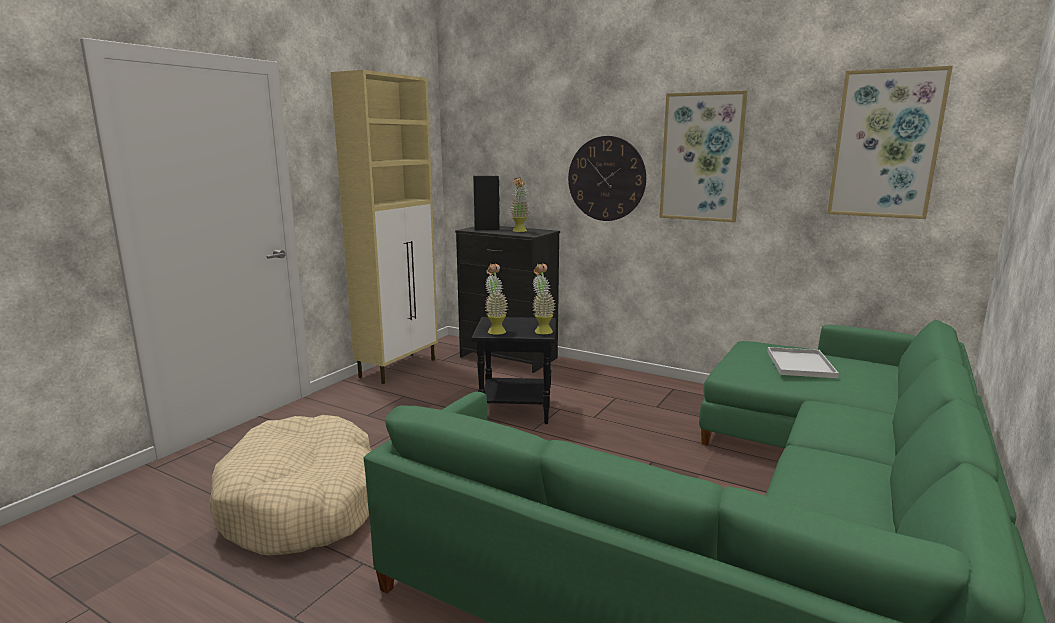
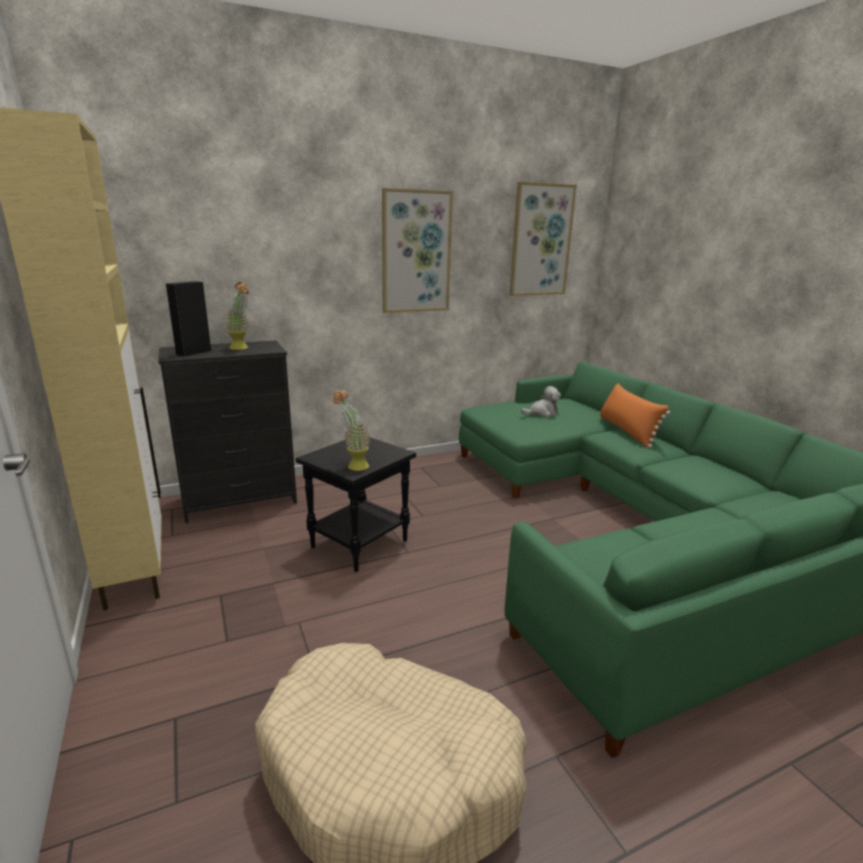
camera: 55 degrees left, 5 degrees up
potted plant [532,264,555,334] -> none
wall clock [568,136,646,221] -> none
white tray [767,347,839,378] -> plush toy [521,386,561,417]
none -> orange pillow [600,383,670,448]

